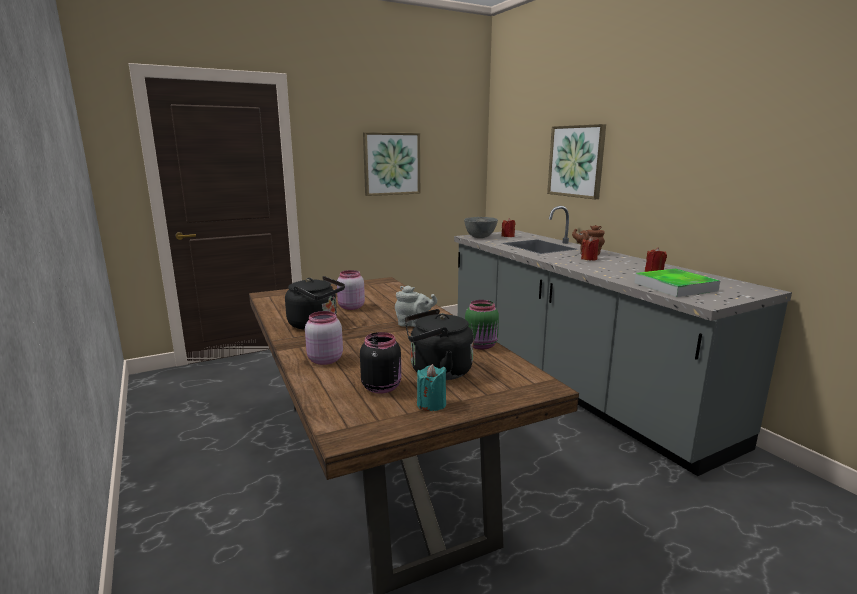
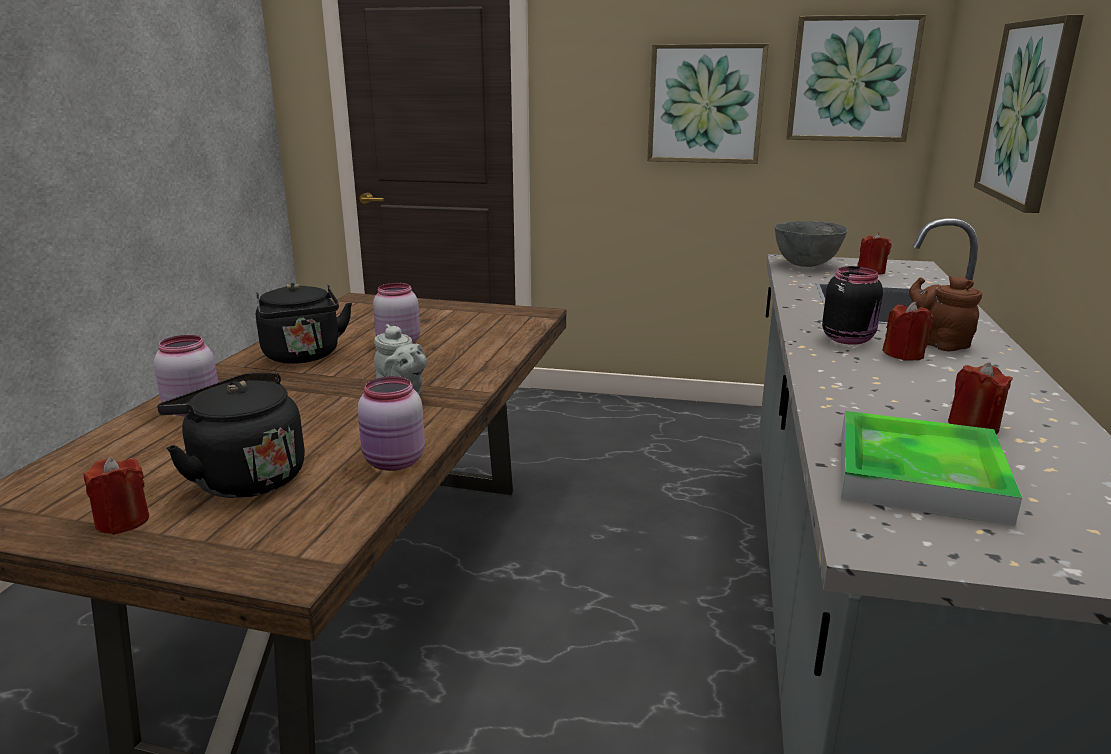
camera: 40 degrees right, 5 degrees up
black jar [360,332,401,394] -> black jar moved to [822,266,883,345]
turquoise candle [417,364,447,411] -> red candle [83,457,149,535]
green jar [465,300,499,350] -> pink jar [358,376,425,471]
none -> picture [786,15,926,142]

